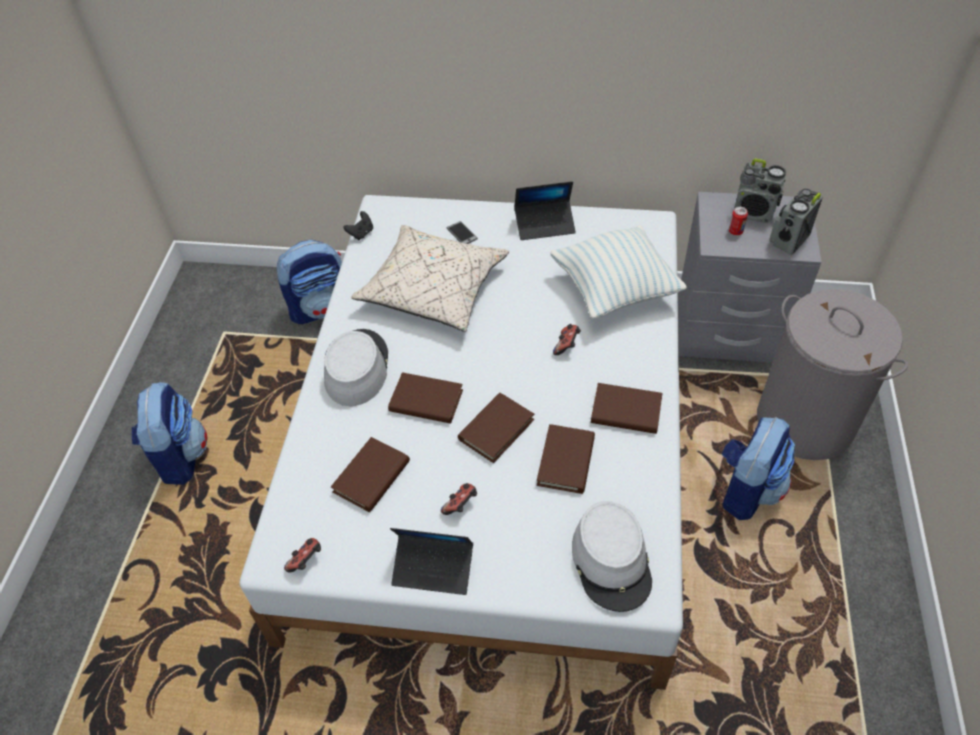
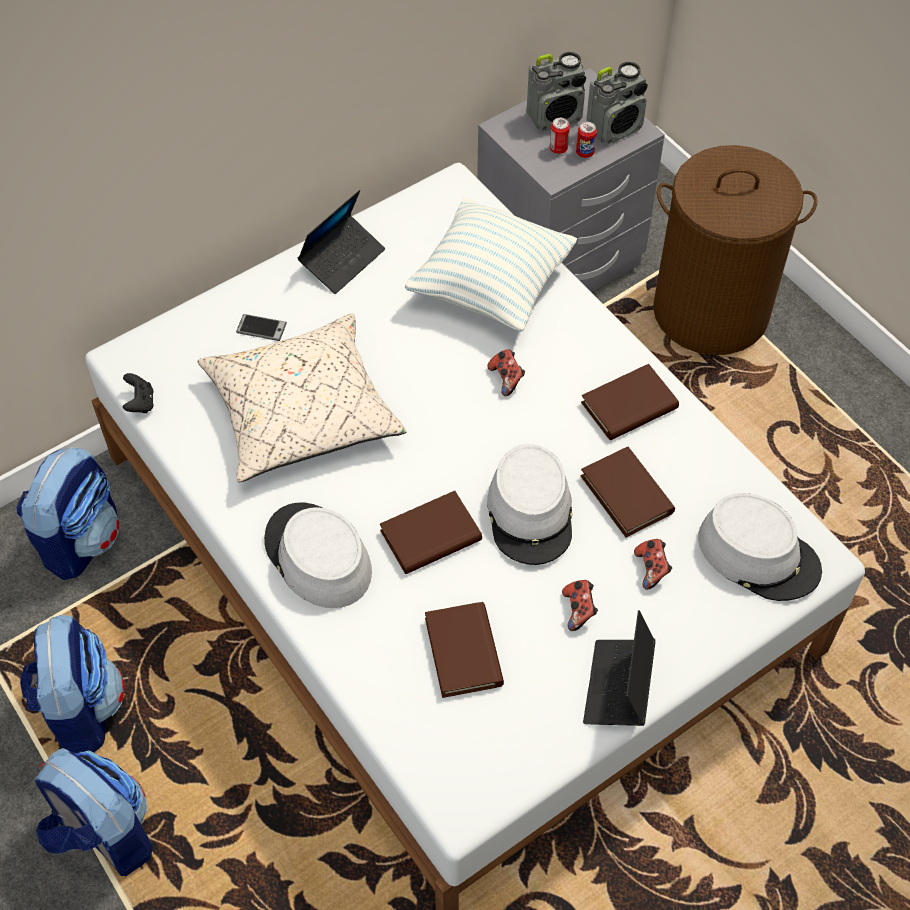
camera: 45 degrees left, 5 degrees up
game controller [284,538,321,572] -> game controller moved to [634,539,672,590]
laptop [390,528,473,595] -> laptop turned 135 degrees clockwise [583,610,655,726]
brown book [458,393,534,463] -> grey hat [487,444,573,565]
backpack [722,417,795,520] -> backpack moved to [20,615,125,753]
grey laundry basket [757,289,908,460] -> brown laundry basket [653,145,817,355]
radio [769,189,823,255] -> radio turned 120 degrees counterclockwise [586,62,648,144]
none -> can [576,122,597,158]

